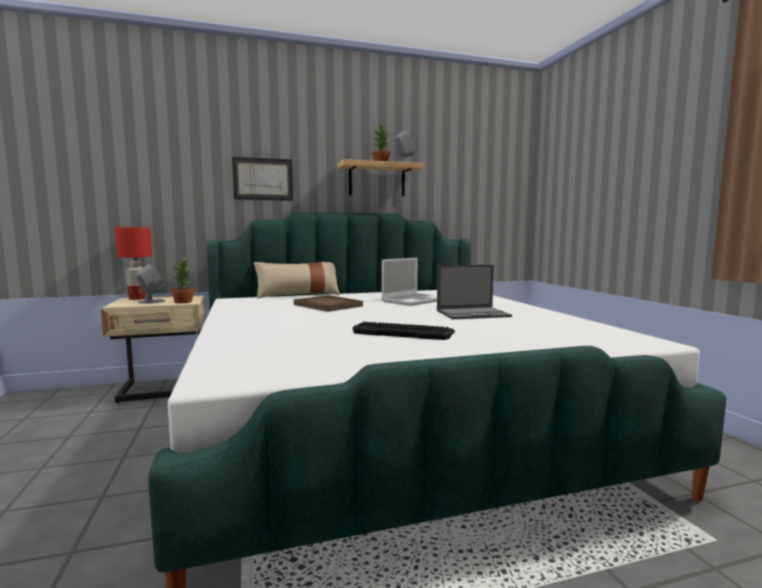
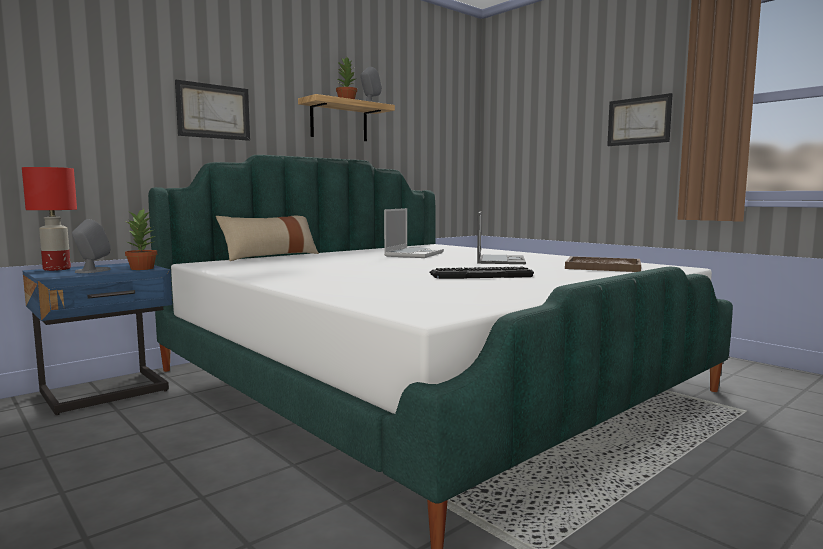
camera: 25 degrees left, 0 degrees up
beige nightstand [101,295,206,403] -> blue nightstand [23,263,172,415]
brown tray [294,295,363,312] -> brown tray moved to [565,256,641,272]
laptop [437,265,512,319] -> laptop turned 45 degrees counterclockwise [477,211,526,264]
none -> picture [607,93,673,146]

